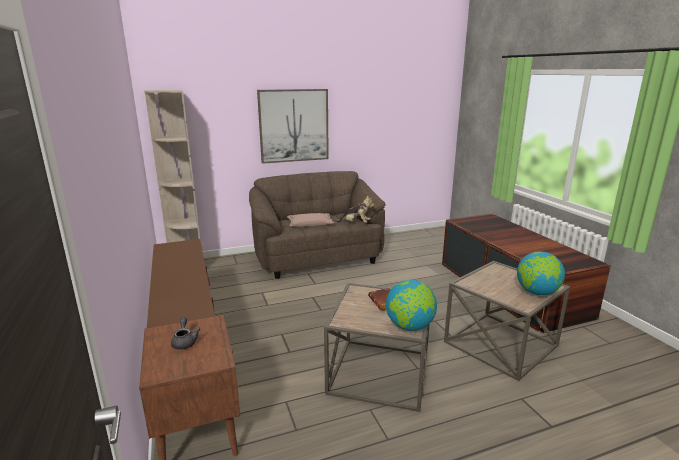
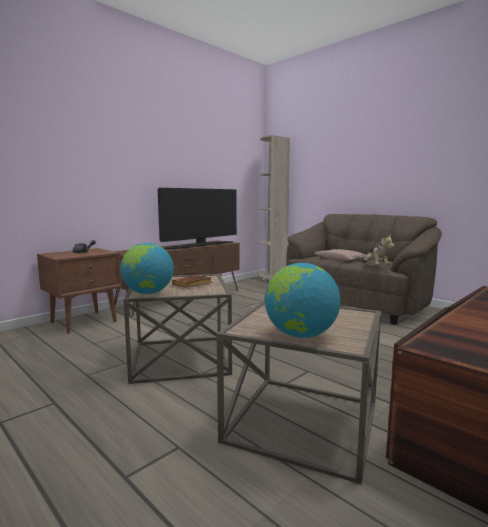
camera: 65 degrees right, 10 degrees down
picture [257,89,329,164] -> none
none -> television [158,188,237,249]

